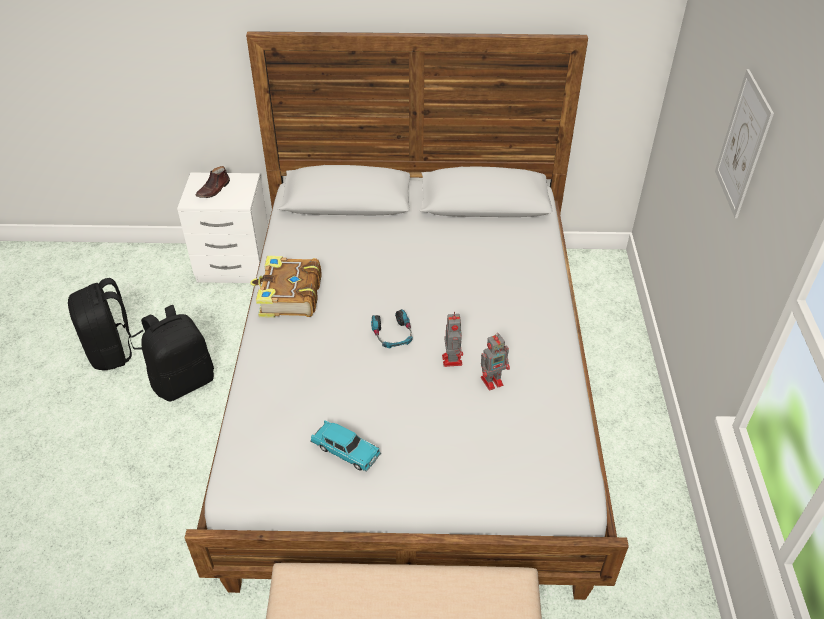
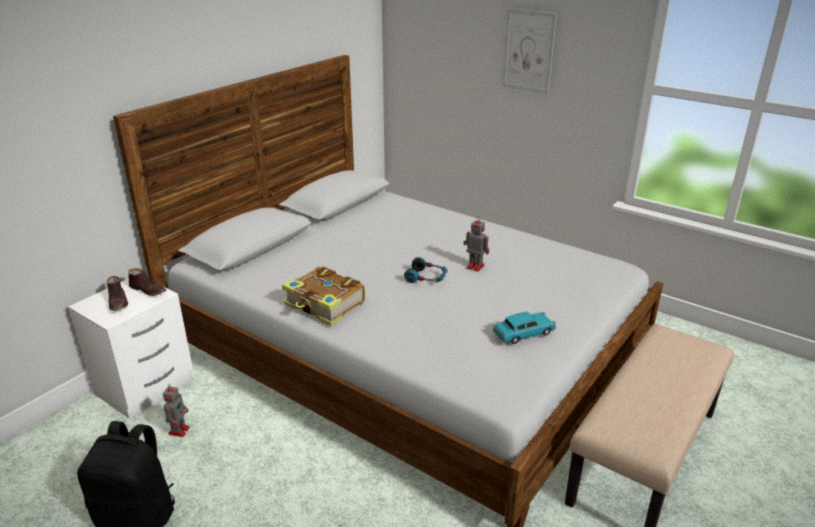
camera: 55 degrees left, 15 degrees down
black backpack [141,305,214,401] -> none
toy robot [481,333,510,390] -> toy robot moved to [163,384,190,437]
none -> brown shoe [128,268,166,296]

